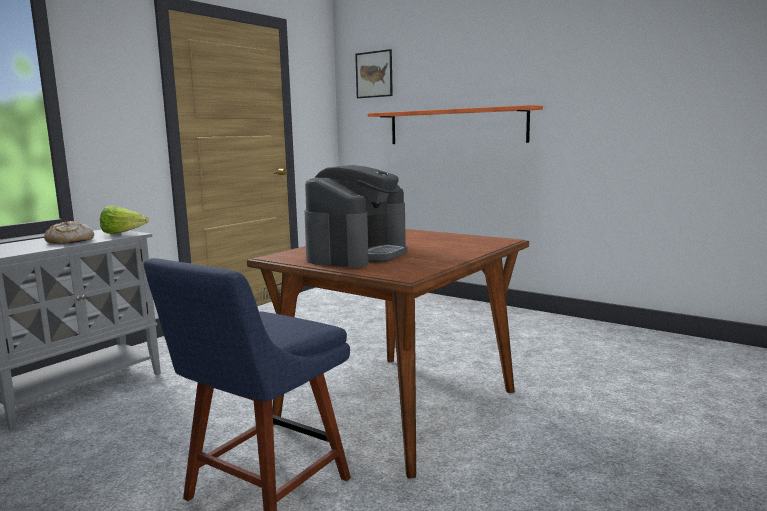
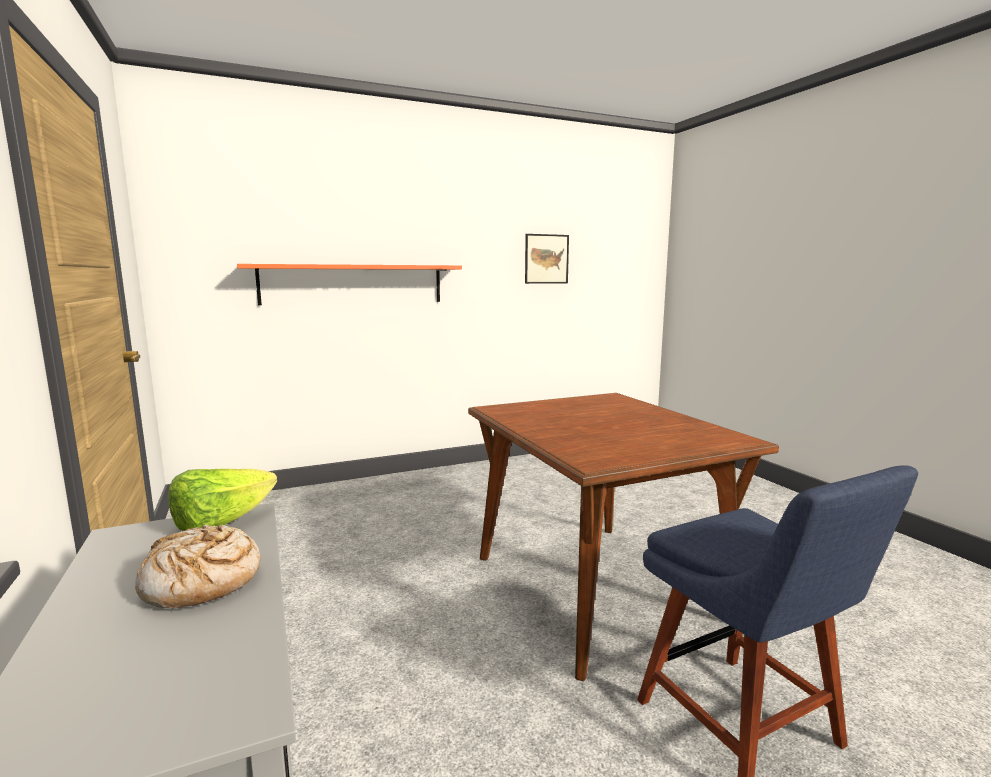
camera: 60 degrees left, 0 degrees up
coffee machine [304,165,407,268] -> none
picture [355,49,393,98] -> picture moved to [525,234,569,284]

